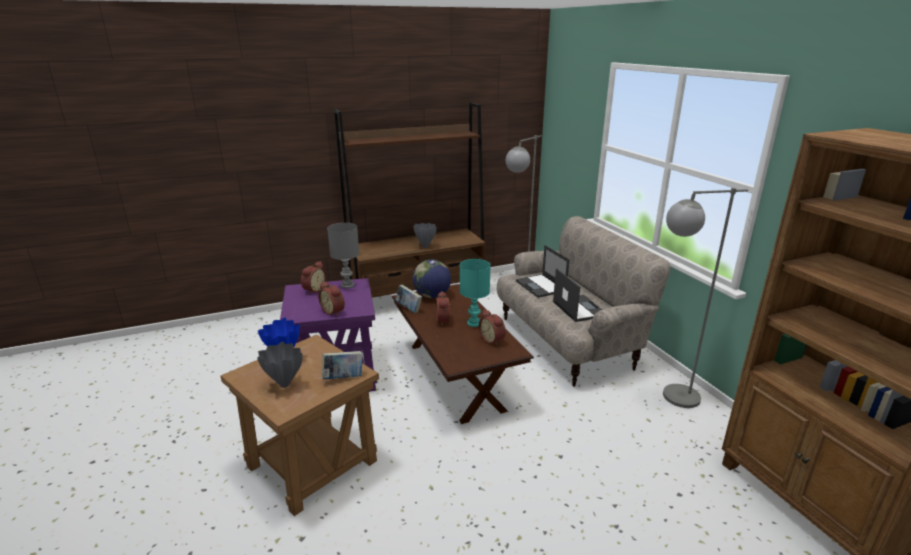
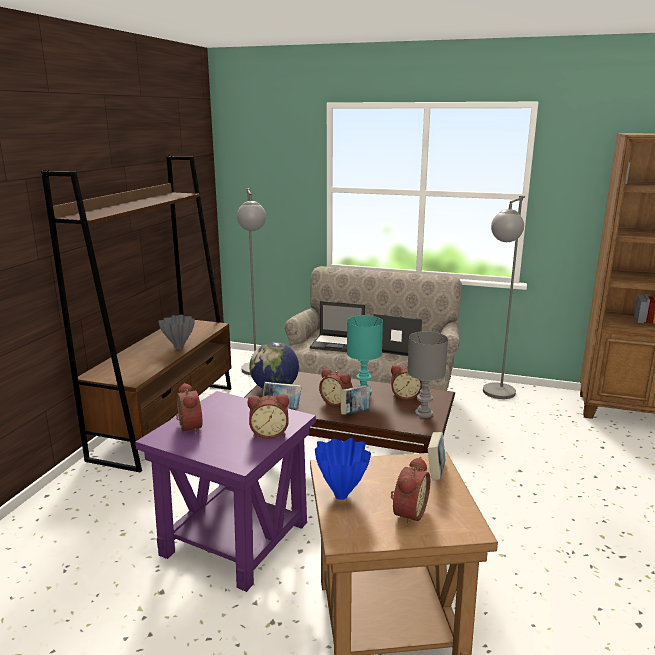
camera: 50 degrees left, 5 degrees down
grey vase [257,342,303,388] -> alarm clock [391,457,430,526]
grey table lamp [327,223,359,289] -> grey table lamp moved to [407,331,448,418]
none -> book [341,385,370,415]

